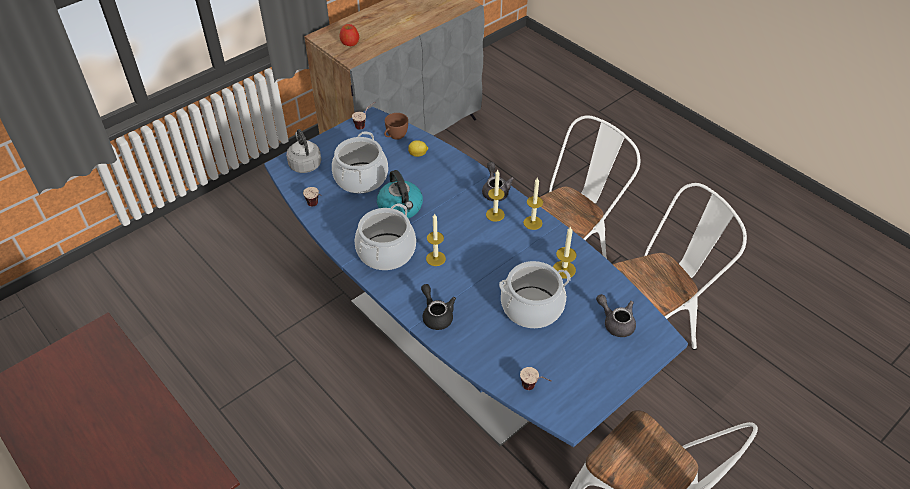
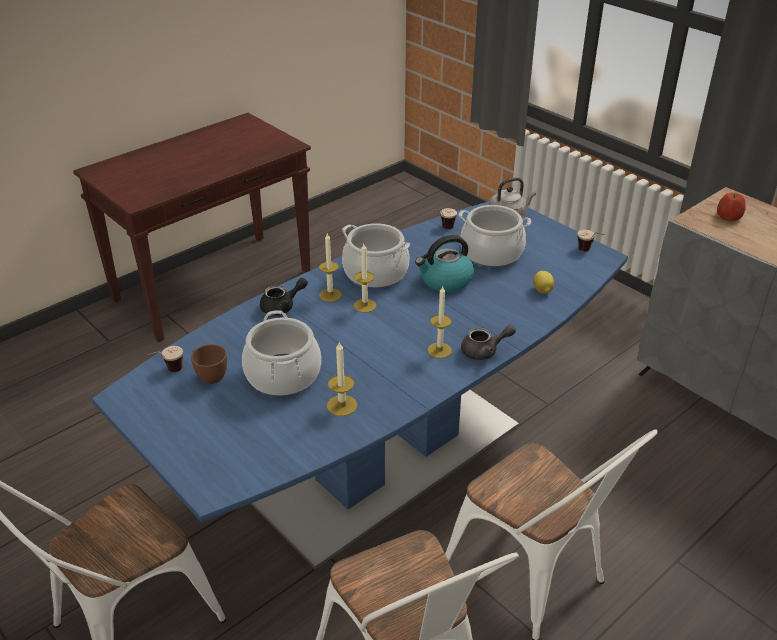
camera: 90 degrees right, 10 degrees down
brown cup [384,113,408,140] -> brown cup moved to [191,344,227,384]
candle [523,177,543,230] -> candle moved to [319,234,342,302]
grey teapot [596,294,636,337] -> none

